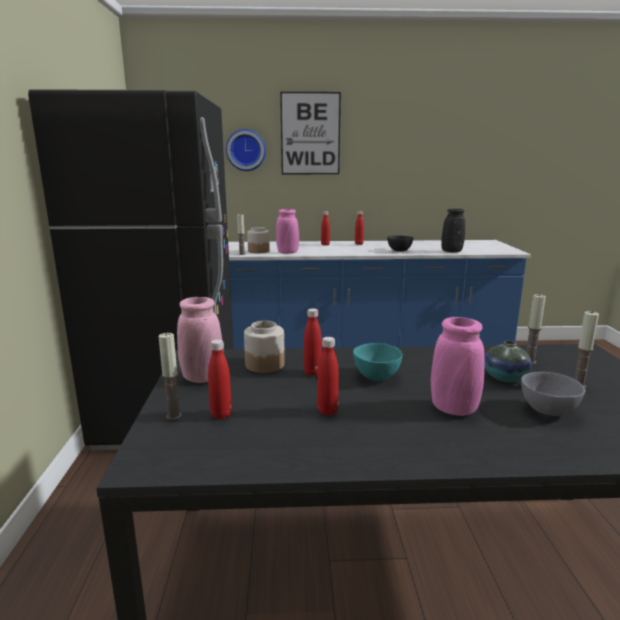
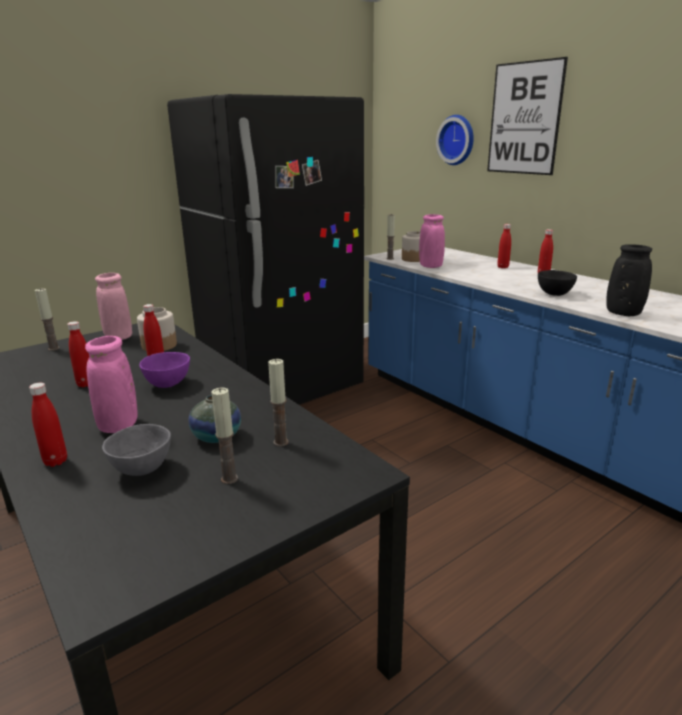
camera: 55 degrees right, 5 degrees up
red bottle [208,339,232,419] -> red bottle moved to [29,383,67,467]
turquoise bowl [353,343,403,381] -> purple bowl [139,352,190,388]

